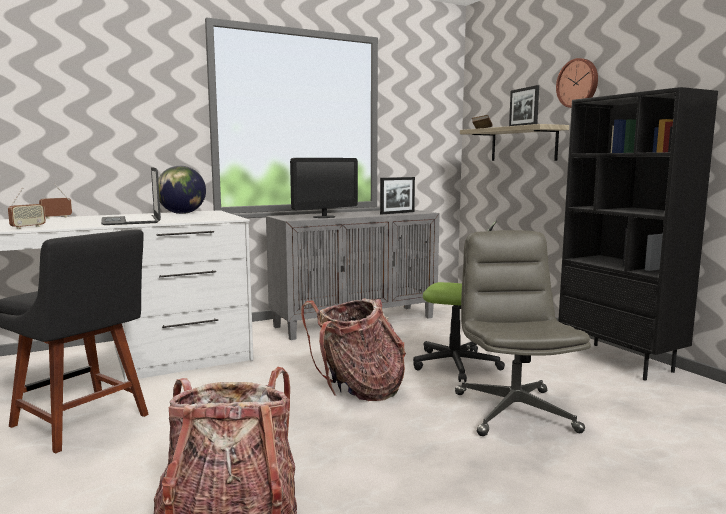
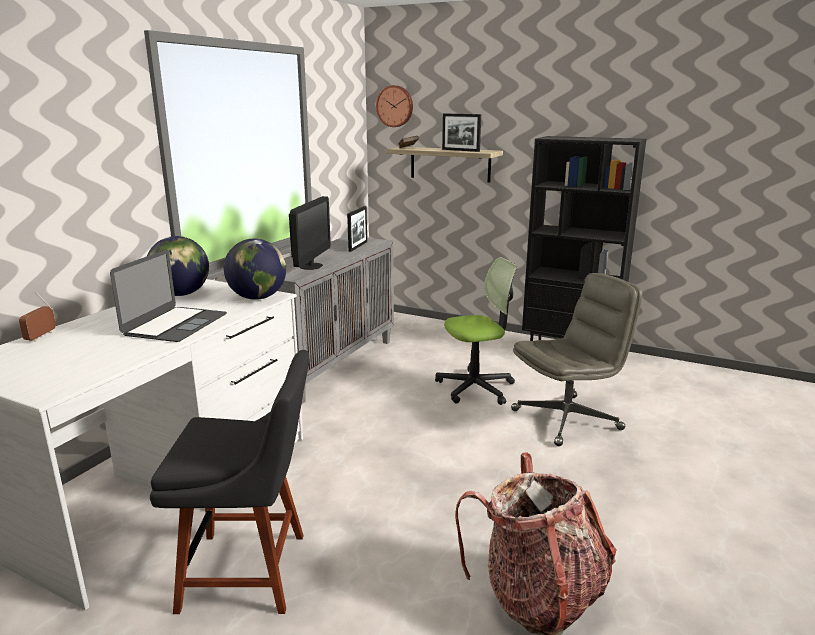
camera: 35 degrees left, 10 degrees up
radio [8,187,46,229] -> none
laptop [101,167,161,225] -> laptop turned 105 degrees counterclockwise [110,250,227,342]
backpack [301,298,406,401] -> none
grey office chair [455,230,591,436] -> grey office chair turned 105 degrees clockwise [511,273,642,446]
wall clock [556,58,598,108] -> wall clock moved to [376,85,413,127]
none -> globe [224,238,286,300]

